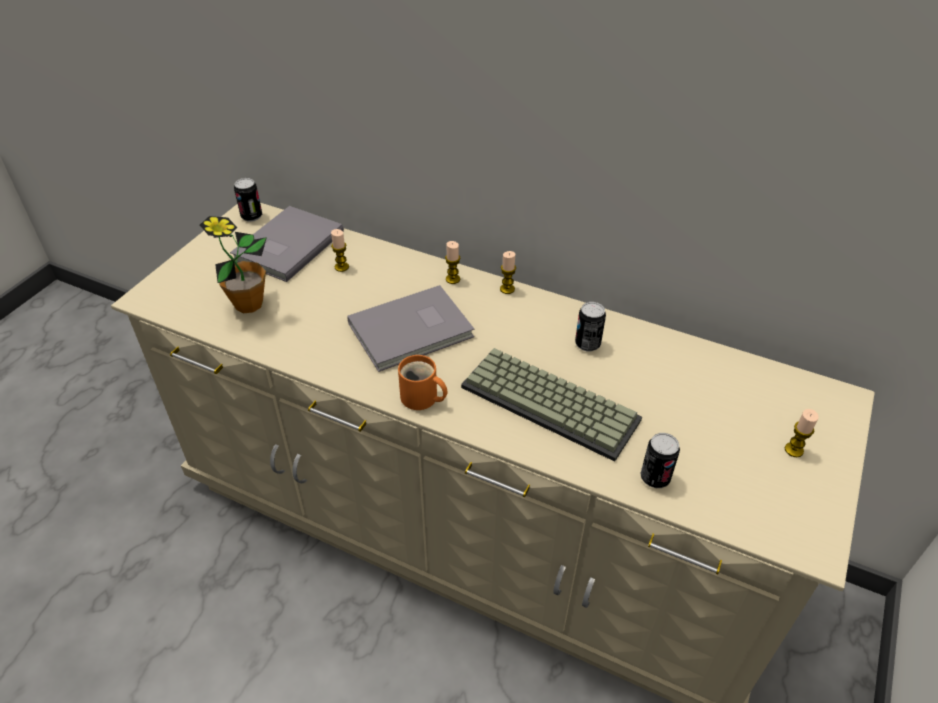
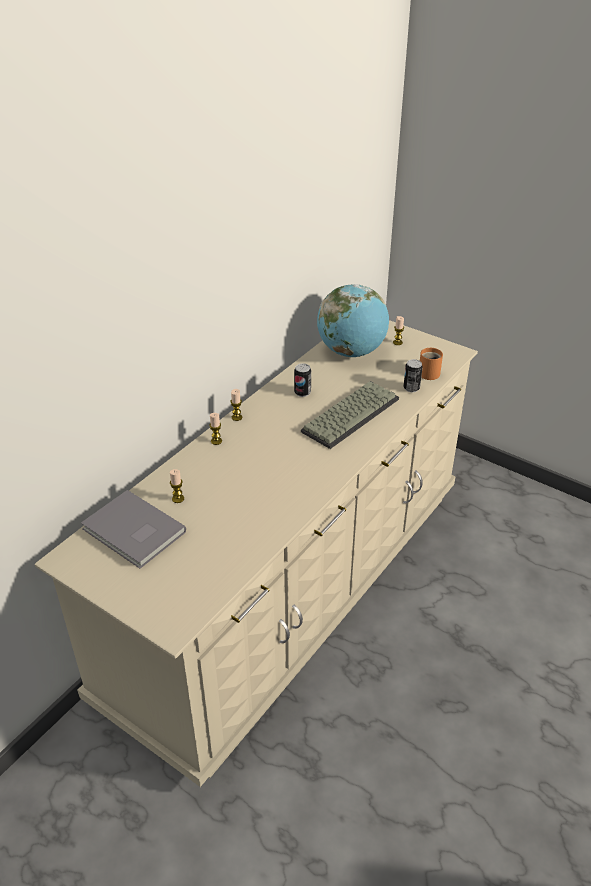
camera: 80 degrees left, 5 degrees down
potted plant [200,216,267,313] -> none
can [234,178,262,222] -> none
grey book [347,285,474,372] -> none
orange mug [398,355,448,410] -> orange mug moved to [420,348,443,380]
none -> globe [317,284,389,357]

